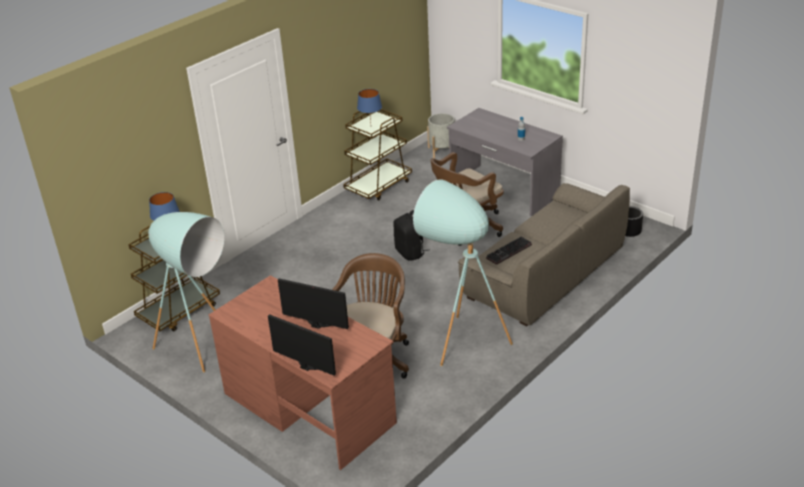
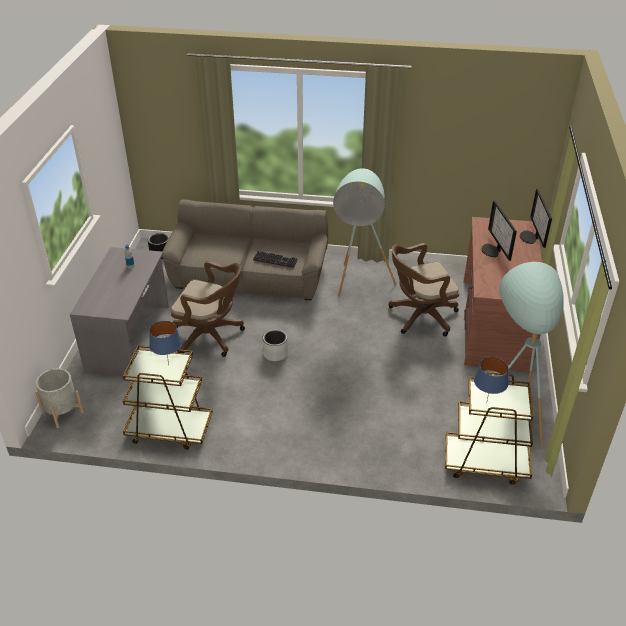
camera: 125 degrees left, 5 degrees up
black backpack [393,210,430,261] -> grey planter [262,329,288,361]

